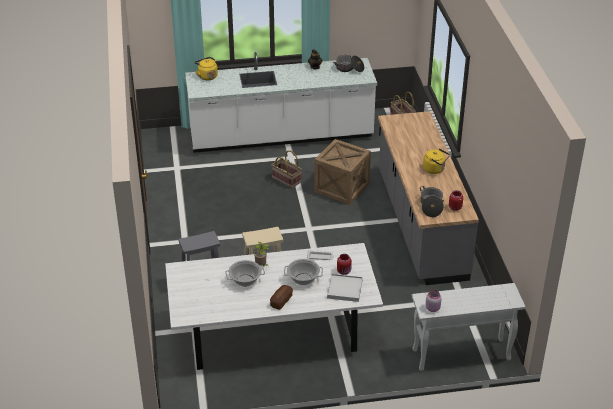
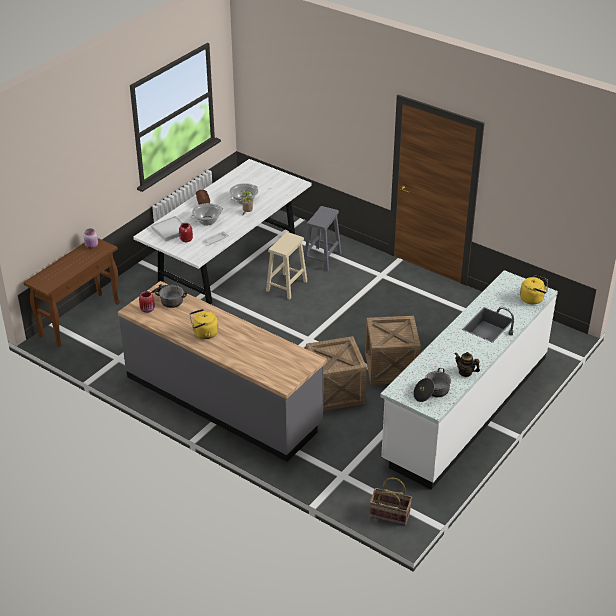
camera: 135 degrees right, 0 degrees up
basket [271,150,302,188] -> crate [365,316,421,385]
white console table [412,283,525,371] -> brown console table [23,238,120,347]

